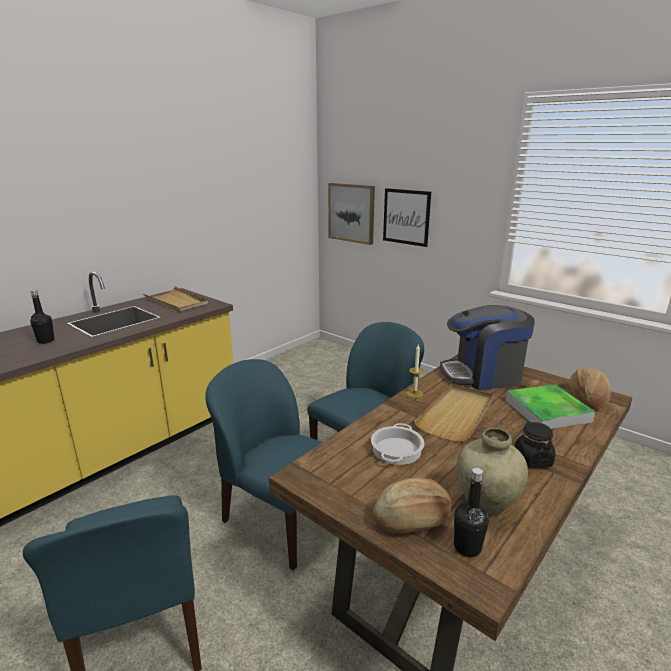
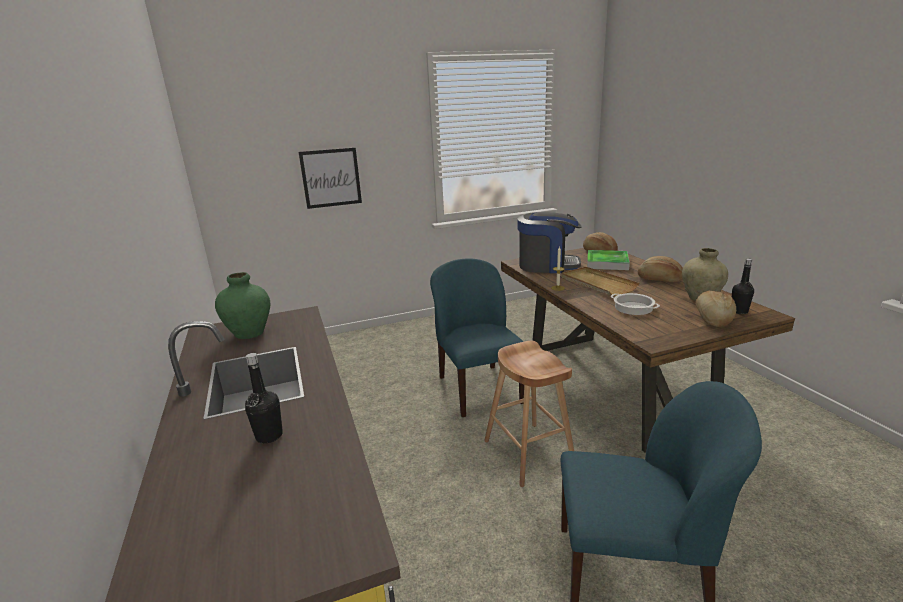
camera: 60 degrees left, 0 degrees up
beige tray [143,286,208,312] -> green vase [215,272,270,339]
blue chair [205,359,322,571] -> brown stool [484,341,574,487]
picture [328,183,375,245] -> none
coffee machine [440,305,535,390] -> coffee machine turned 105 degrees counterclockwise [518,212,582,273]
black jar [515,422,555,468] -> bread [638,256,683,282]

